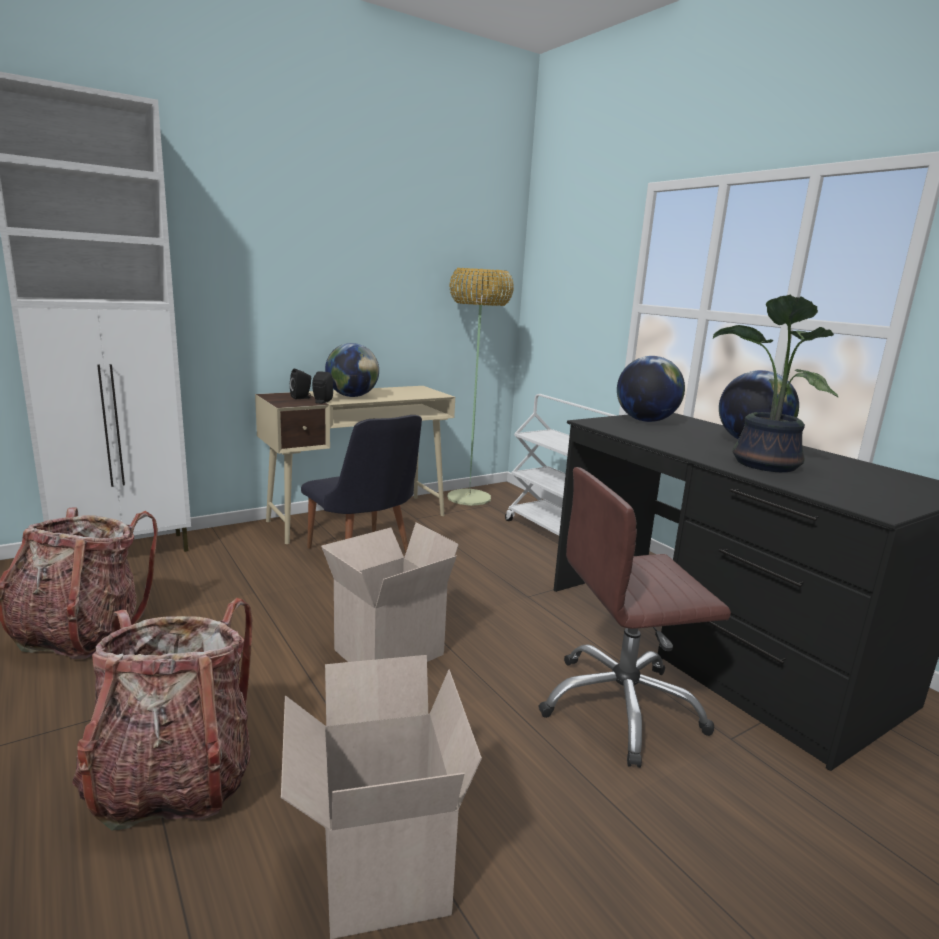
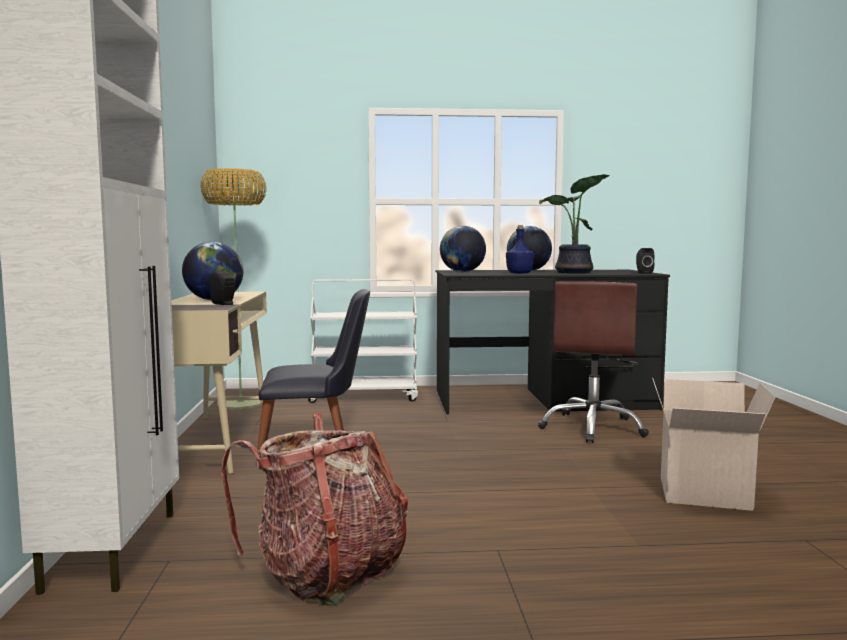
camera: 60 degrees left, 10 degrees down
backpack [72,598,252,831] -> none
black speaker [290,369,311,399] -> black speaker moved to [636,248,654,274]
cardboard box [321,522,459,662] -> none
none -> blue bottle [506,225,534,274]

